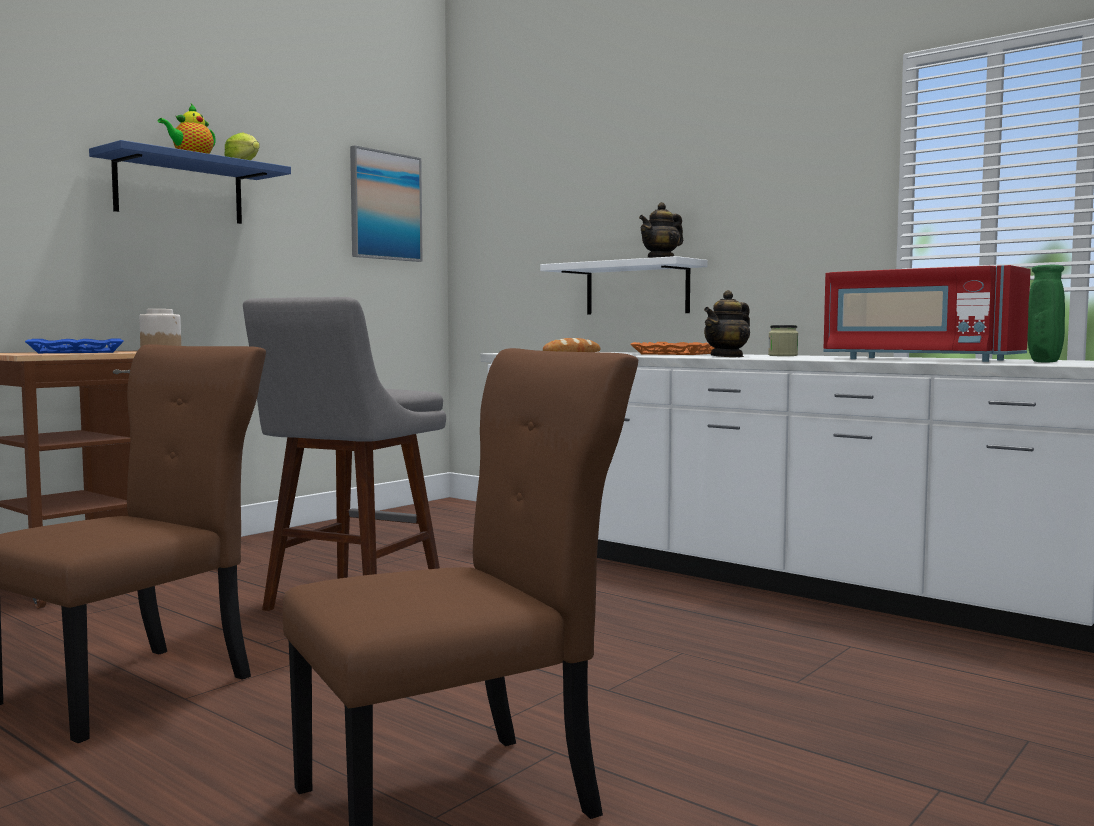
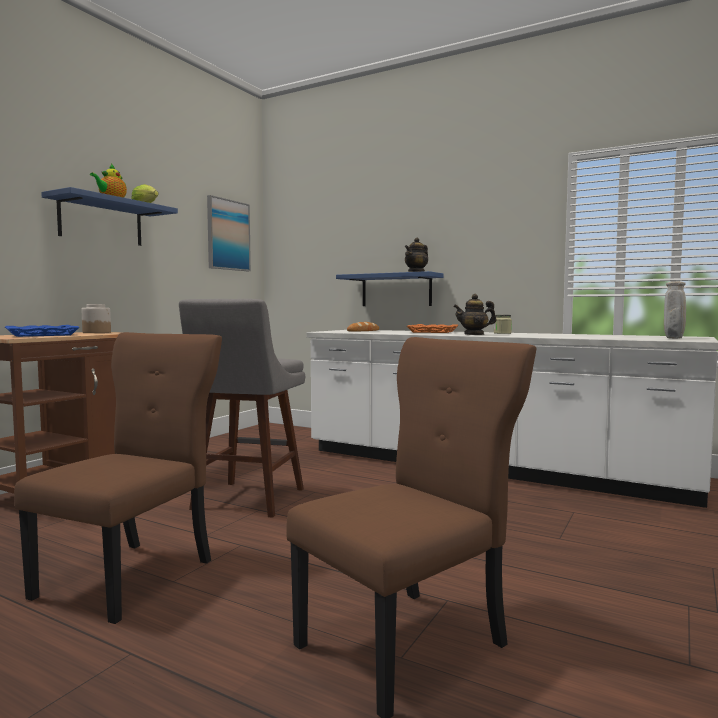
camera: 10 degrees left, 0 degrees up
white shelf [540,256,707,315] -> blue shelf [336,271,443,306]
teapot [704,290,750,357] -> teapot turned 45 degrees clockwise [453,294,496,335]
red microwave [823,265,1031,362] -> none
green vase [1027,265,1065,363] -> beige vase [664,281,686,339]

